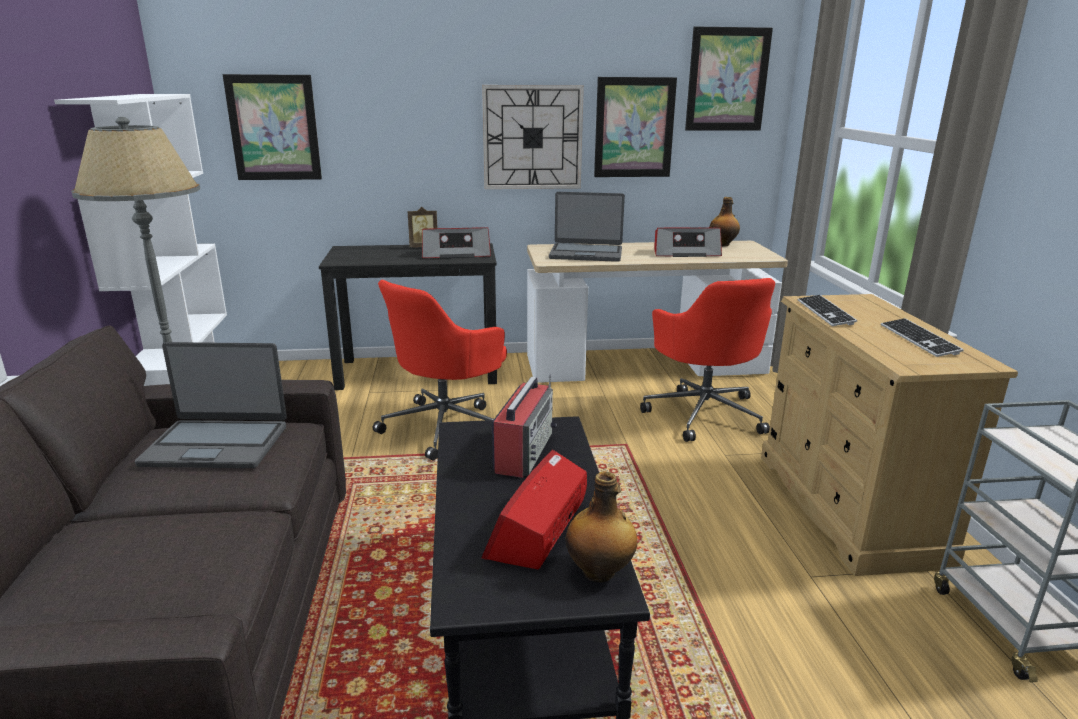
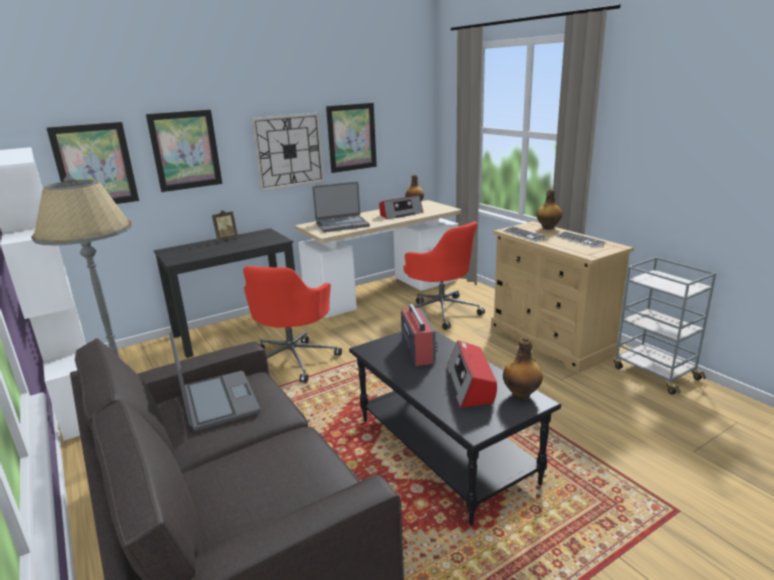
camera: 25 degrees left, 0 degrees up
laptop [135,342,287,468] -> laptop turned 90 degrees counterclockwise [169,332,260,431]
radio [422,227,491,258] -> none
picture [685,26,773,130] -> picture moved to [146,110,222,192]
none -> bottle [537,189,562,230]

